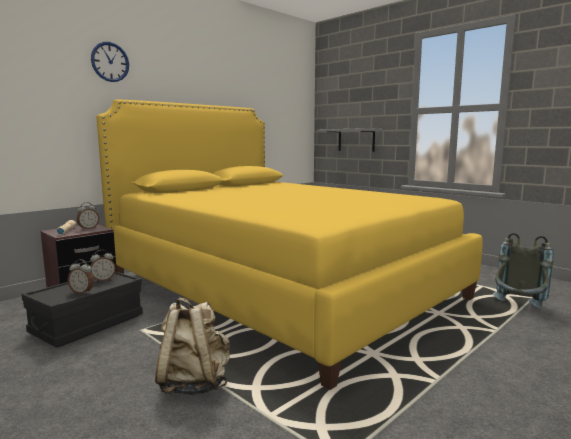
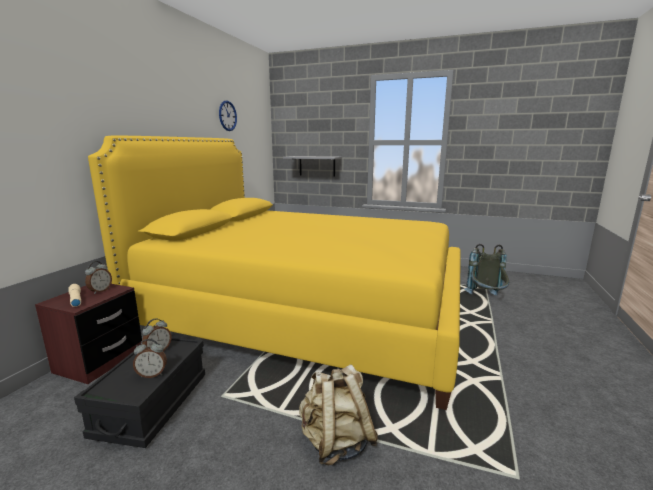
camera: 25 degrees left, 5 degrees up
wall clock [91,42,129,82] -> wall clock moved to [219,101,237,131]

